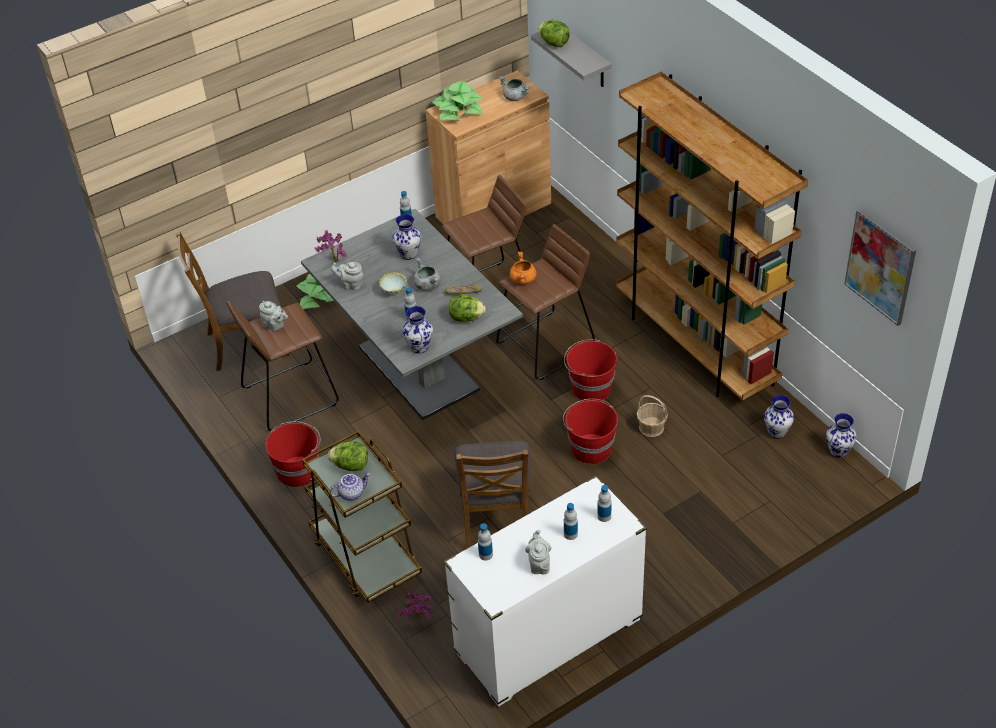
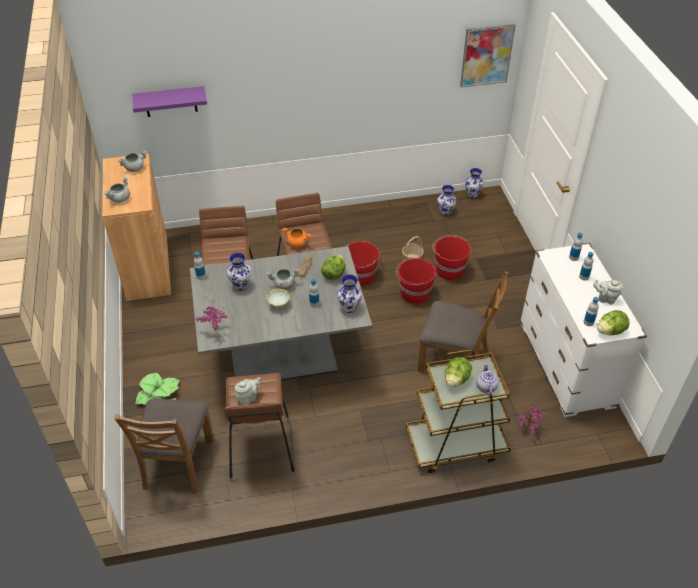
camera: 70 degrees left, 0 degrees up
red bucket [265,421,321,487] -> red bucket moved to [433,235,471,281]
grey teapot [331,262,364,290] -> none
potted plant [432,81,483,121] -> grey cooking pot [104,177,130,203]
grey shelf [531,32,612,87] -> purple shelf [132,86,207,117]
lettuce [538,20,570,47] -> lettuce moved to [597,310,630,336]
brown bookcase [615,72,808,401] -> none

